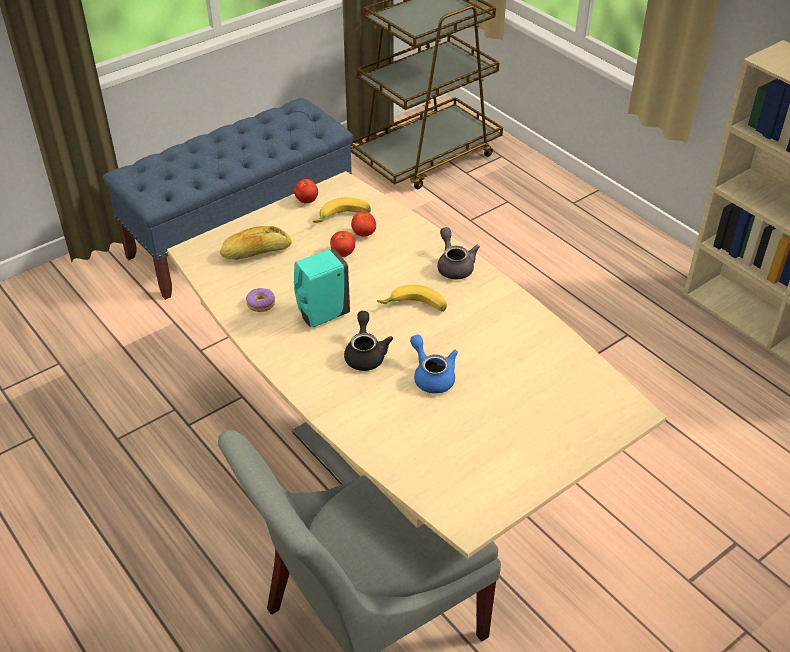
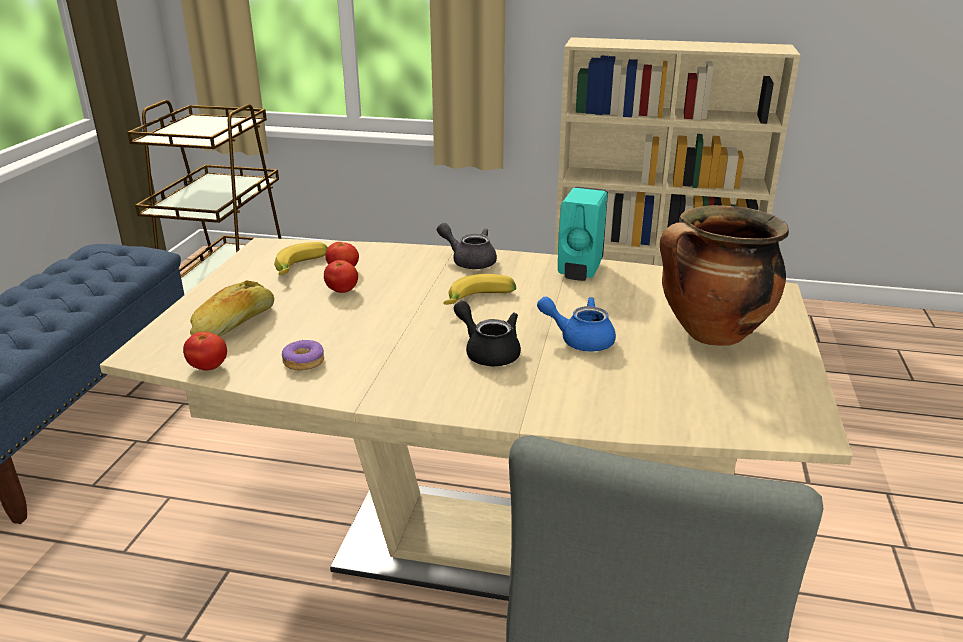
camera: 40 degrees left, 15 degrees down
tomato [294,179,318,204] -> tomato moved to [183,332,227,371]
turquoise soap dispenser [294,249,350,327] -> turquoise soap dispenser moved to [558,187,608,281]
none -> cooking pot [660,205,789,346]

